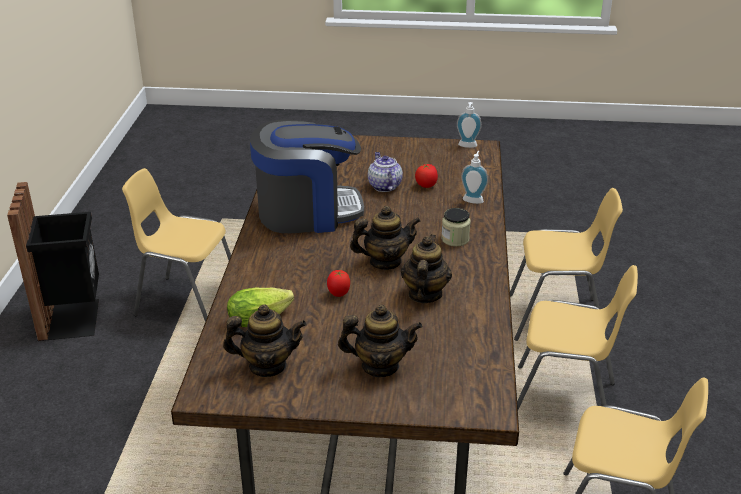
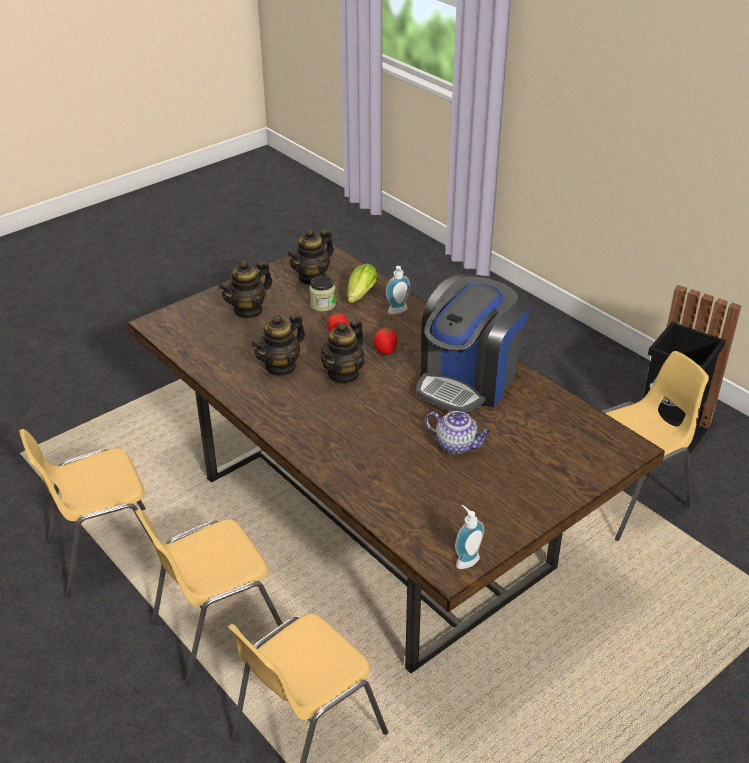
camera: 135 degrees right, 5 degrees up
teapot [401,234,452,303] -> teapot turned 75 degrees clockwise [251,313,305,377]
tomato [415,164,438,188] -> tomato moved to [373,328,397,354]
jar [441,208,471,247] -> jar moved to [309,276,336,312]
soap dispenser [461,151,488,204] -> soap dispenser moved to [386,266,410,314]

